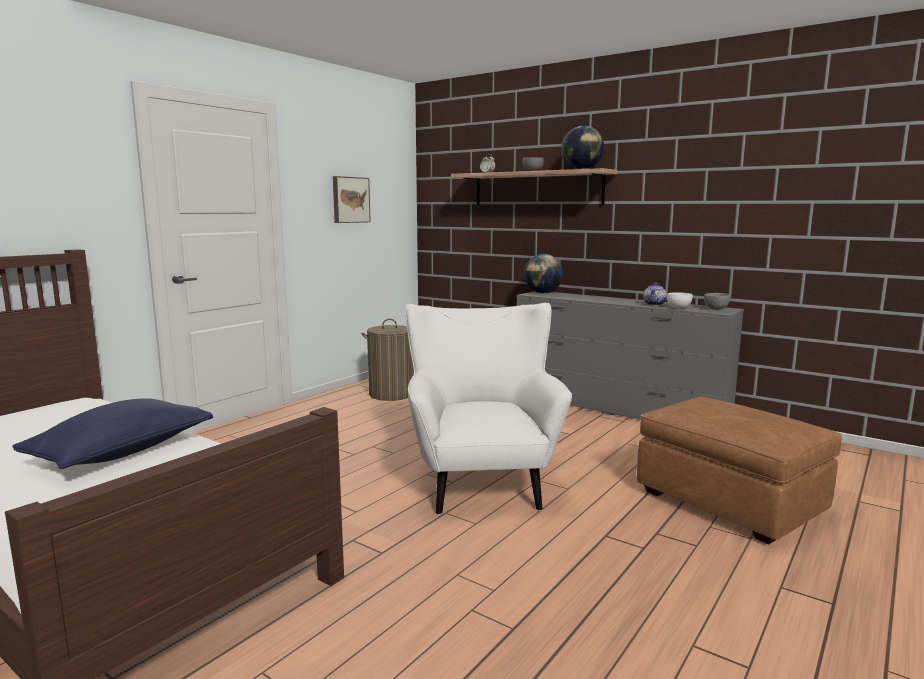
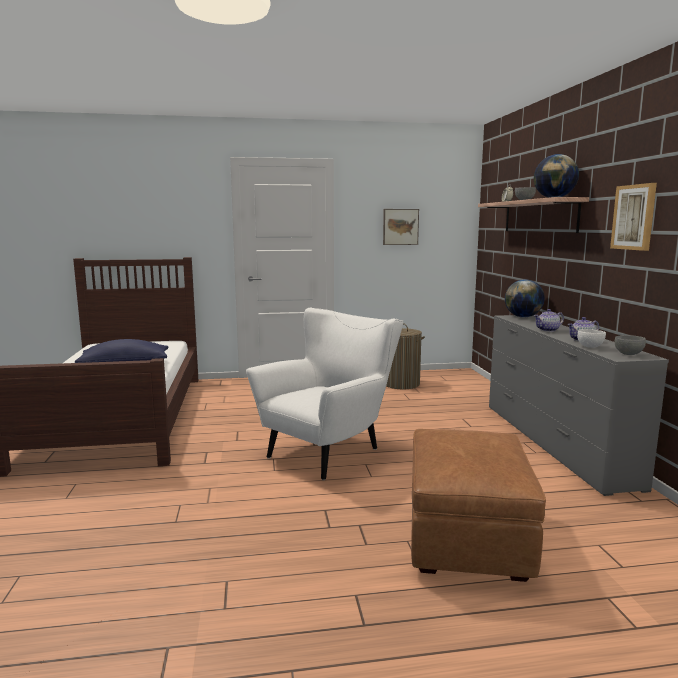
camera: 45 degrees right, 0 degrees up
none -> teapot [534,309,564,332]
none -> picture [610,183,657,251]

